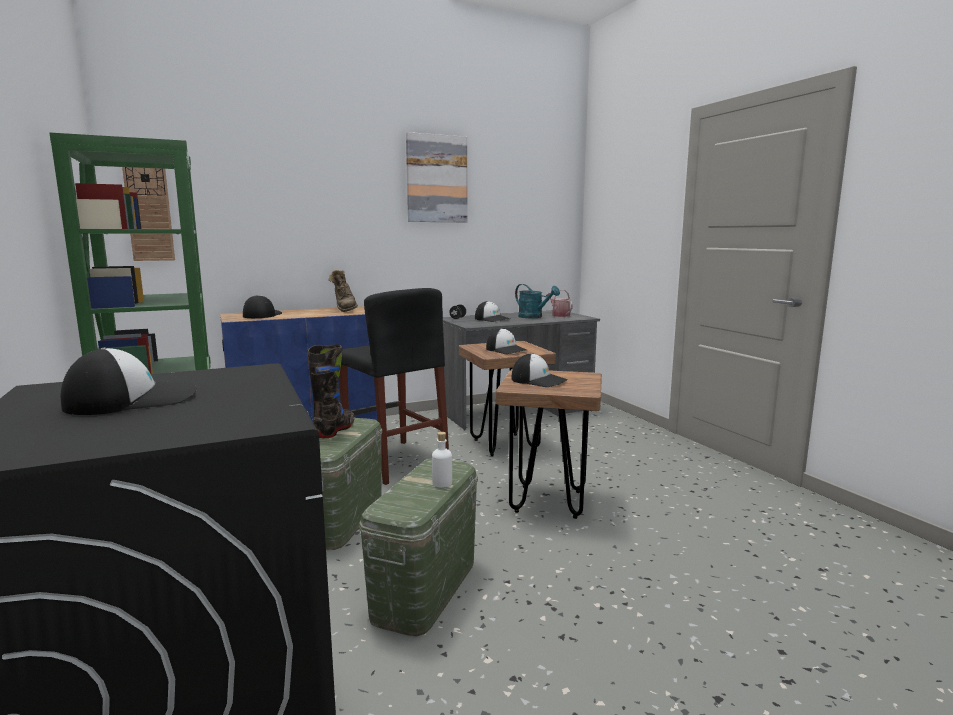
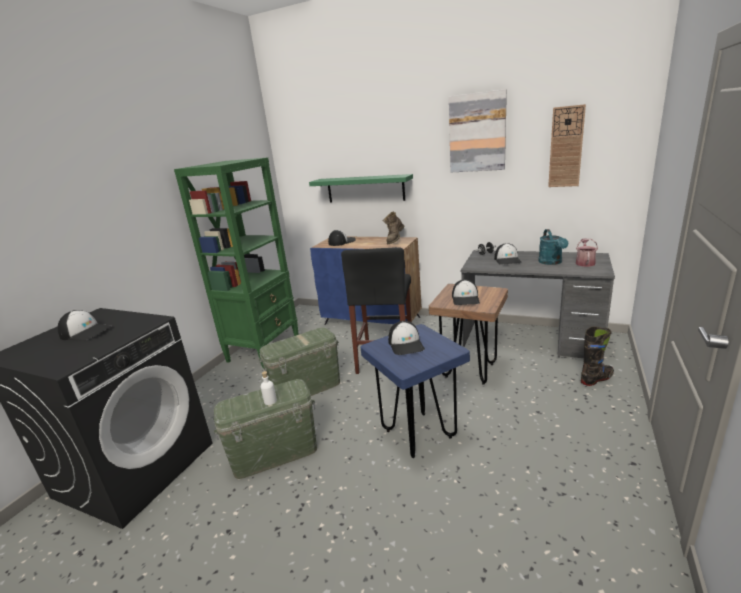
camera: 50 degrees right, 10 degrees up
wall clock [122,167,175,261] -> wall clock moved to [548,104,586,187]
black boot [308,345,355,438] -> black boot moved to [581,326,614,386]
brown stool [496,369,602,519] -> blue stool [360,324,470,458]
none -> green shelf [309,174,413,203]

